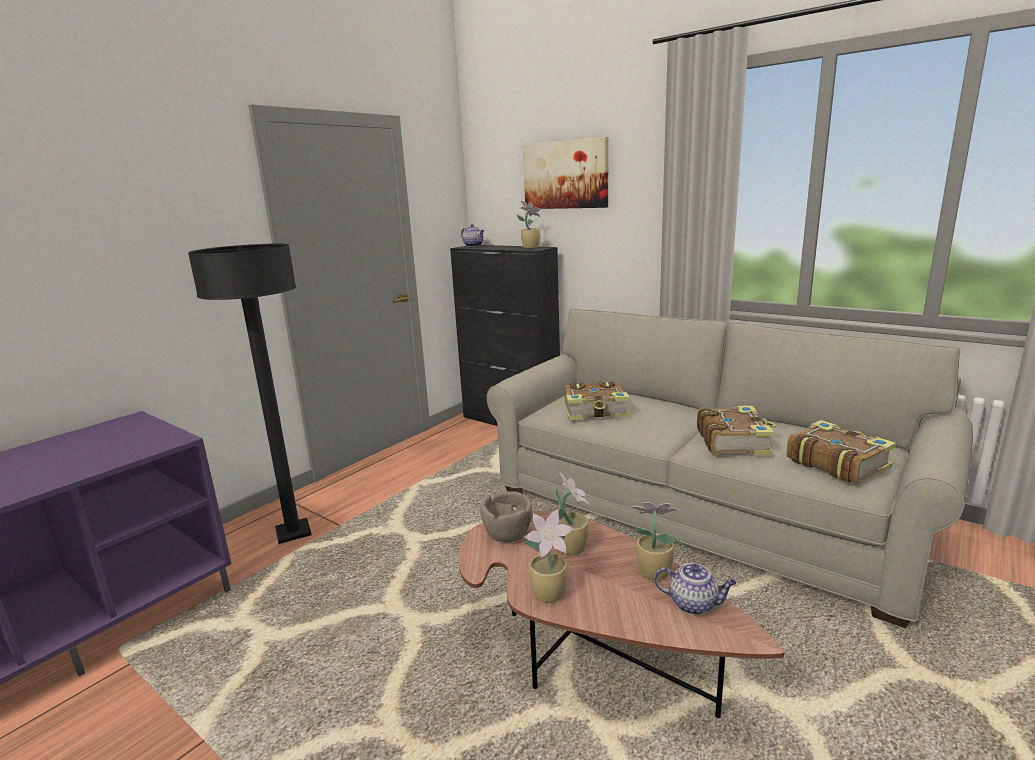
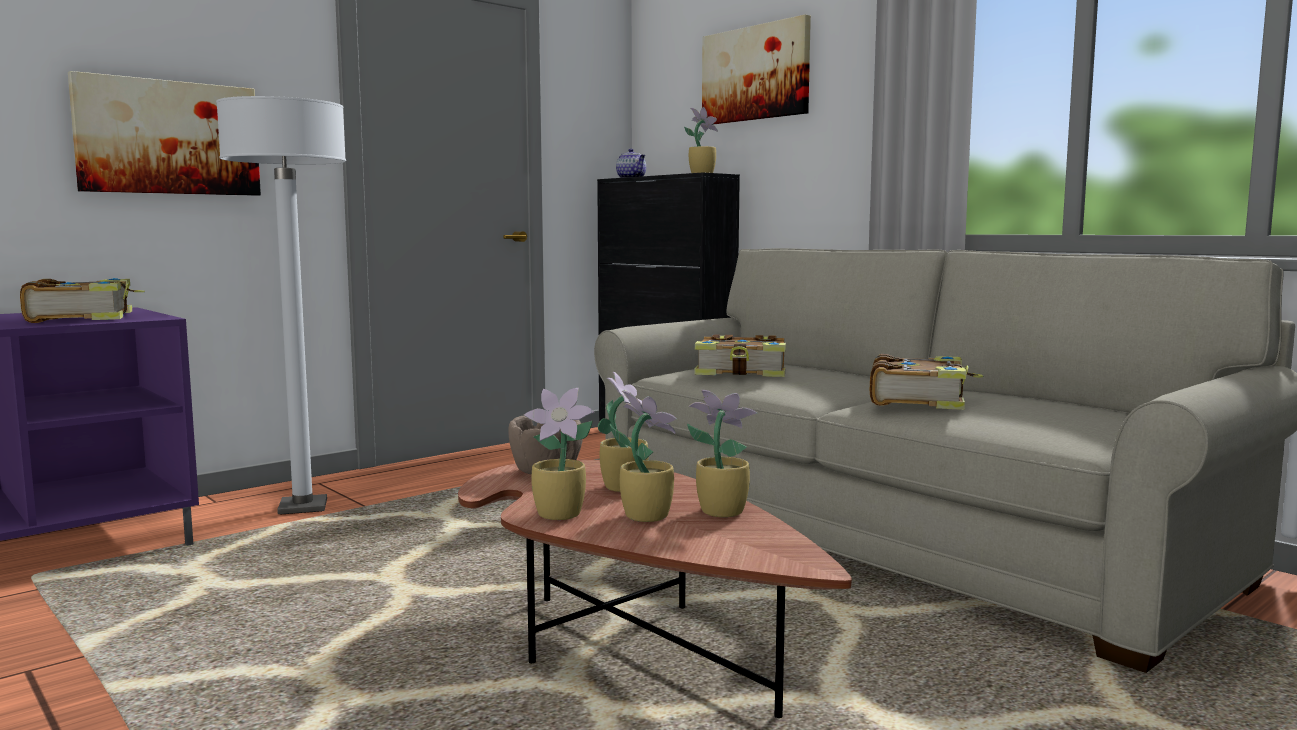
camera: 10 degrees right, 10 degrees down
black floor lamp [188,243,312,544] -> white floor lamp [216,96,346,514]
teapot [654,563,737,615] -> none
book [786,420,896,483] -> book moved to [20,278,145,323]
none -> picture [68,71,261,196]
none -> potted plant [610,391,677,522]

